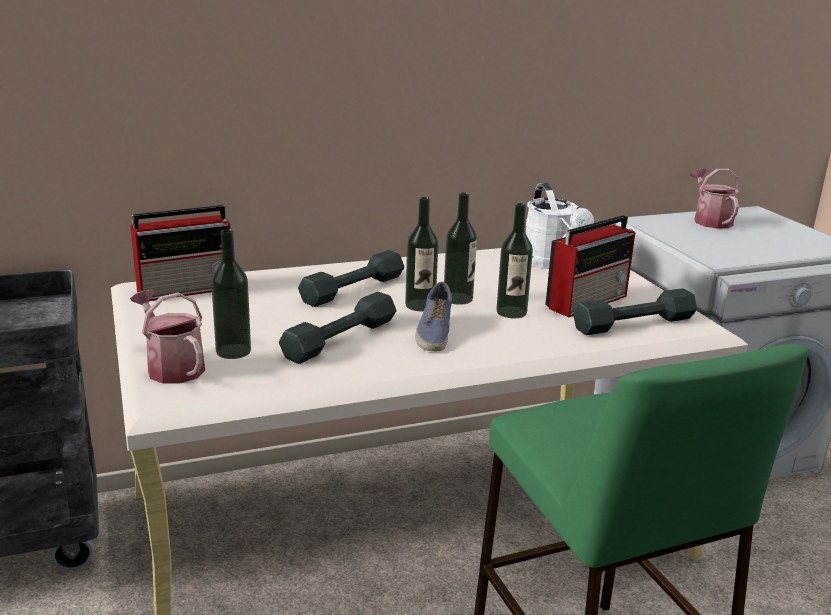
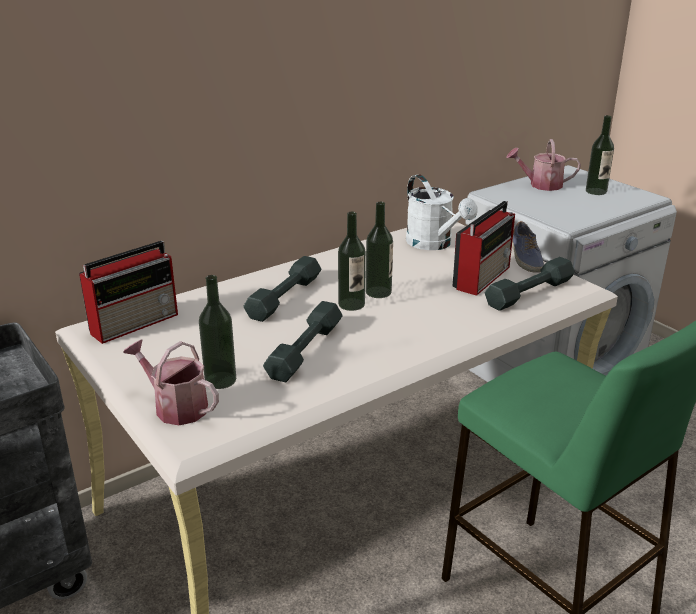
camera: 15 degrees left, 5 degrees up
shoe [415,282,452,351] -> shoe moved to [512,221,544,273]
bottle [496,203,533,318] -> bottle moved to [586,115,614,195]
watering can [691,169,739,229] -> watering can turned 60 degrees counterclockwise [506,139,581,191]

